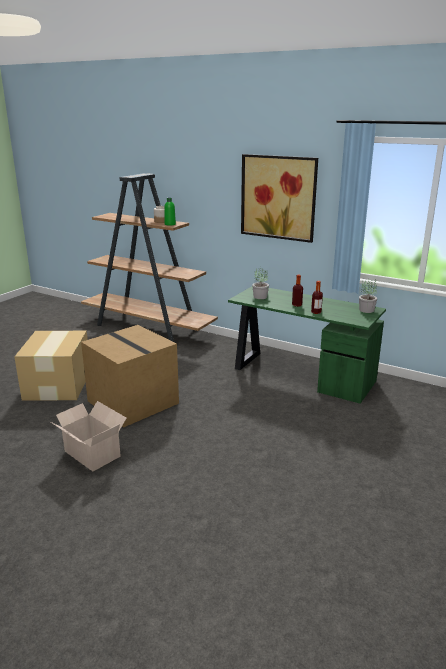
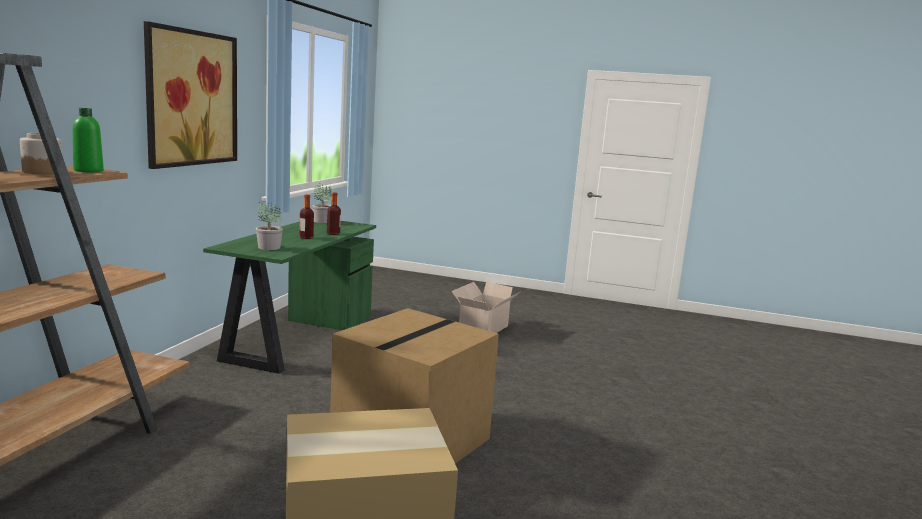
camera: 105 degrees left, 10 degrees down
cardboard box [51,401,126,471] -> cardboard box moved to [452,282,520,333]

